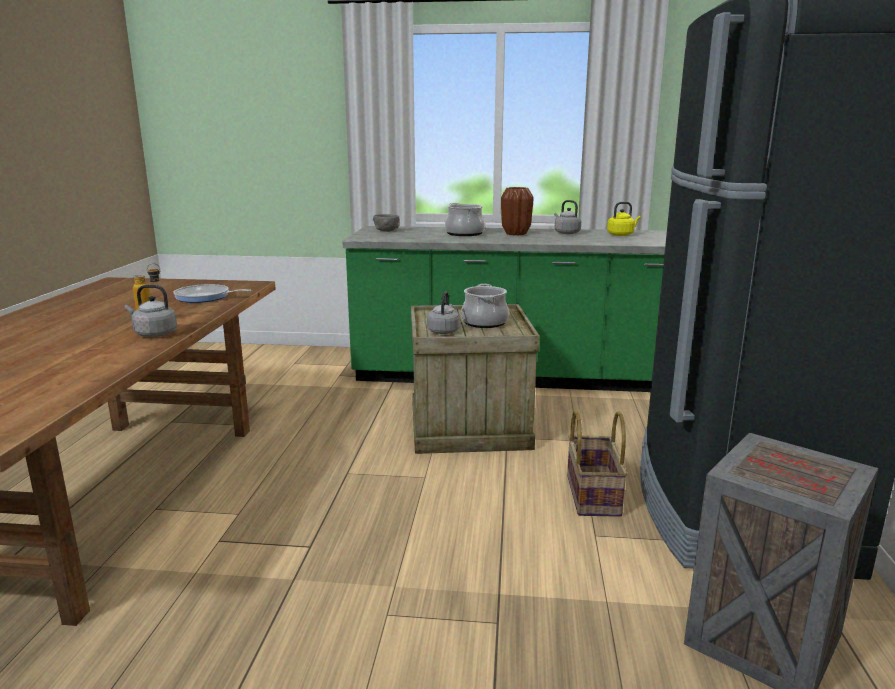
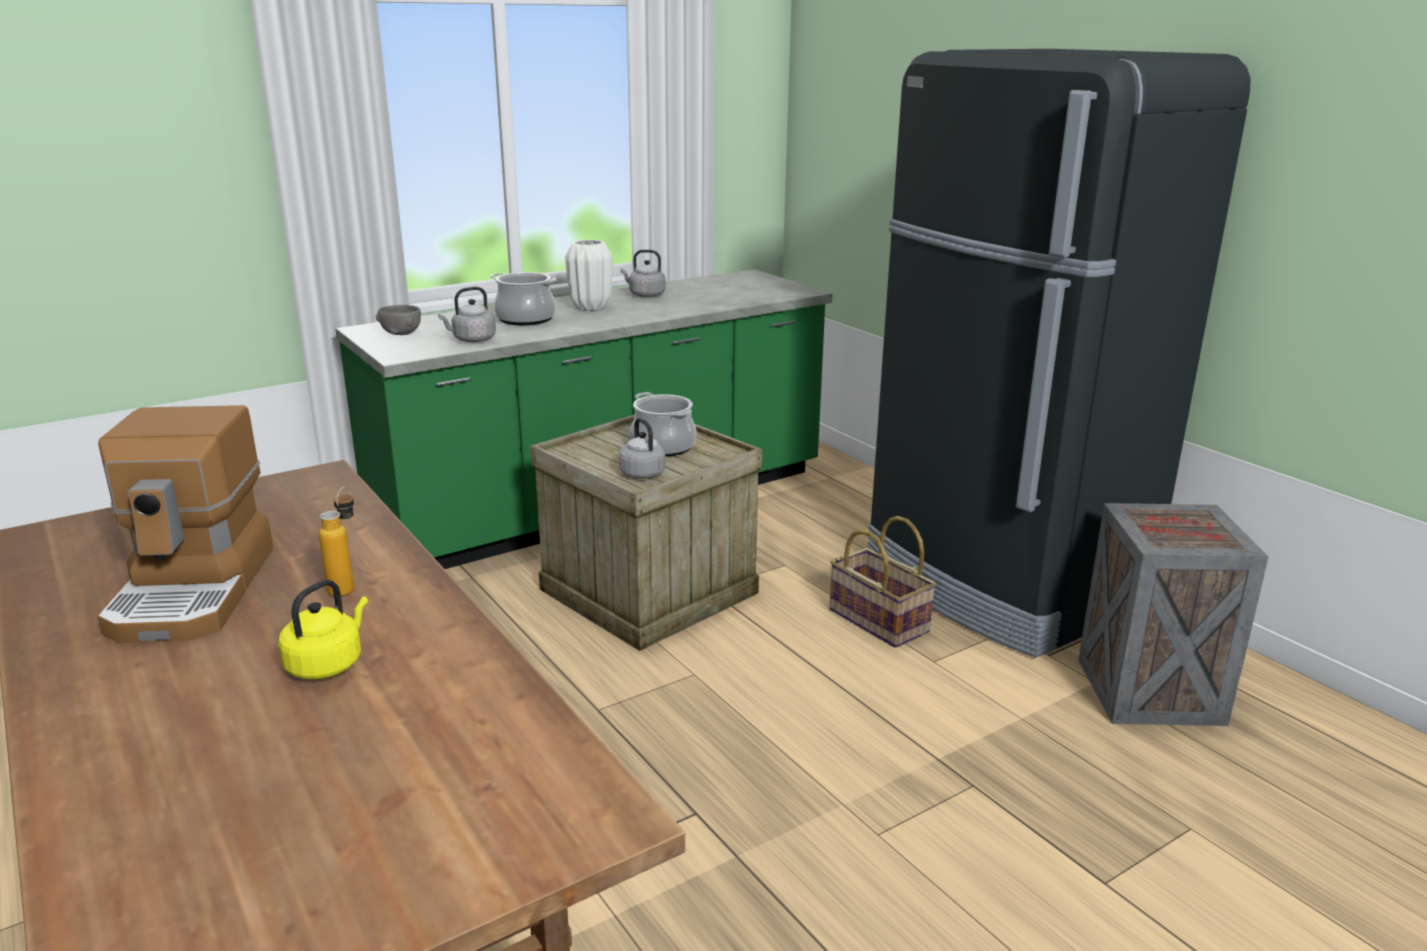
camera: 40 degrees left, 5 degrees up
grey kettle [125,285,177,337] -> grey kettle moved to [438,287,496,342]
frying pan [173,284,251,303] -> none
brown vase [501,187,533,235] -> white vase [565,239,613,311]
yellow kettle [607,202,641,236] -> yellow kettle moved to [278,580,368,680]
none -> coffee machine [97,405,274,643]

